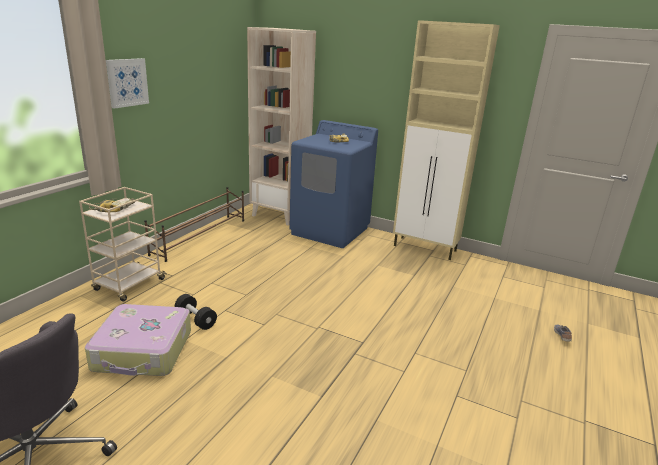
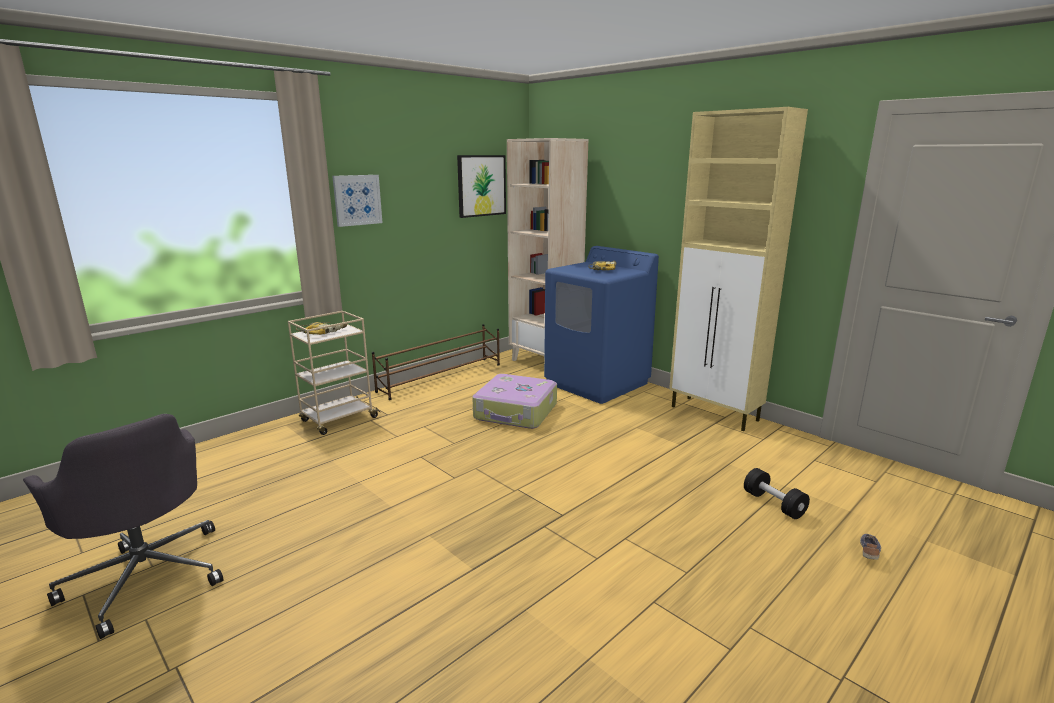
camera: 20 degrees right, 5 degrees down
suitcase [85,304,191,376] -> suitcase moved to [472,374,557,429]
black dumbbell [175,294,217,330] -> black dumbbell moved to [744,468,810,519]
none -> picture [457,155,506,218]

